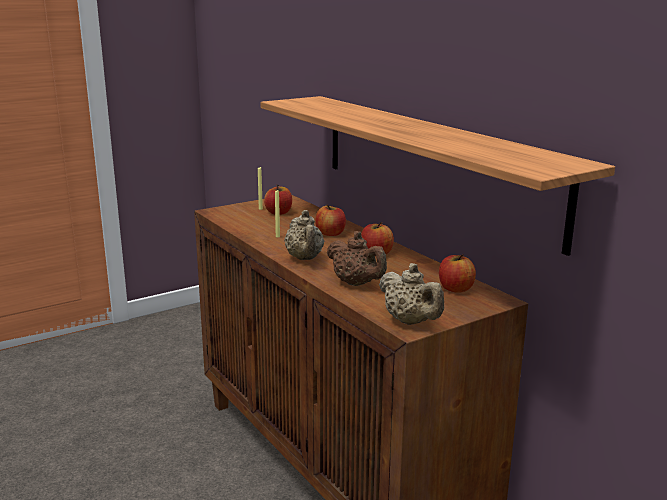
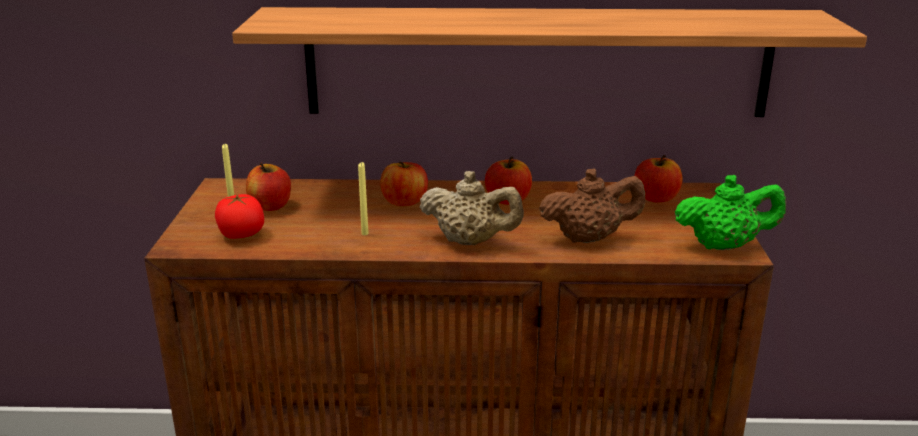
camera: 55 degrees left, 5 degrees up
beige teapot [379,263,444,325] -> green teapot [675,175,786,250]
none -> tomato [215,194,264,239]

